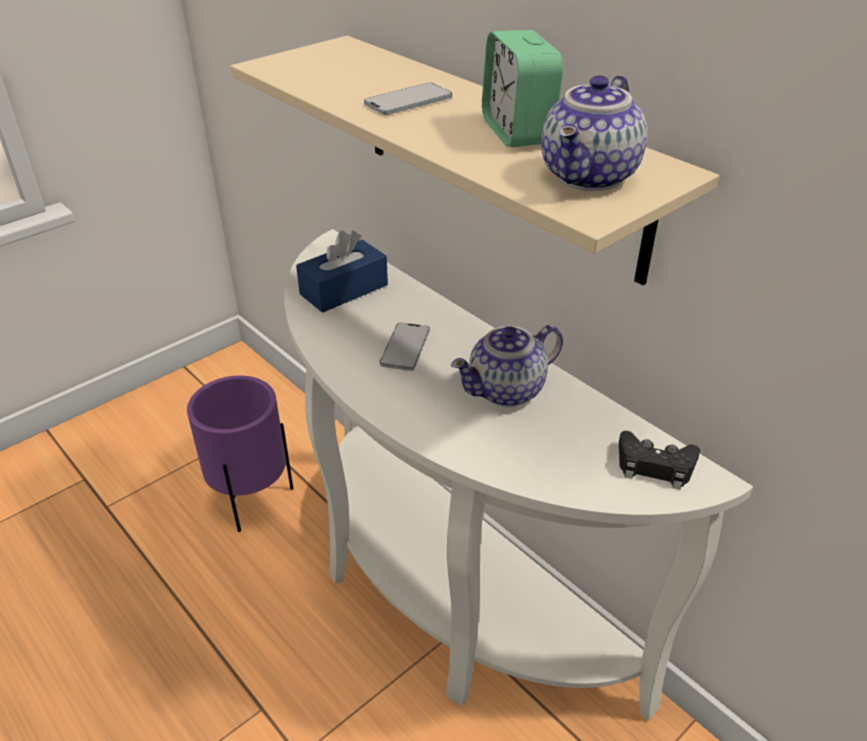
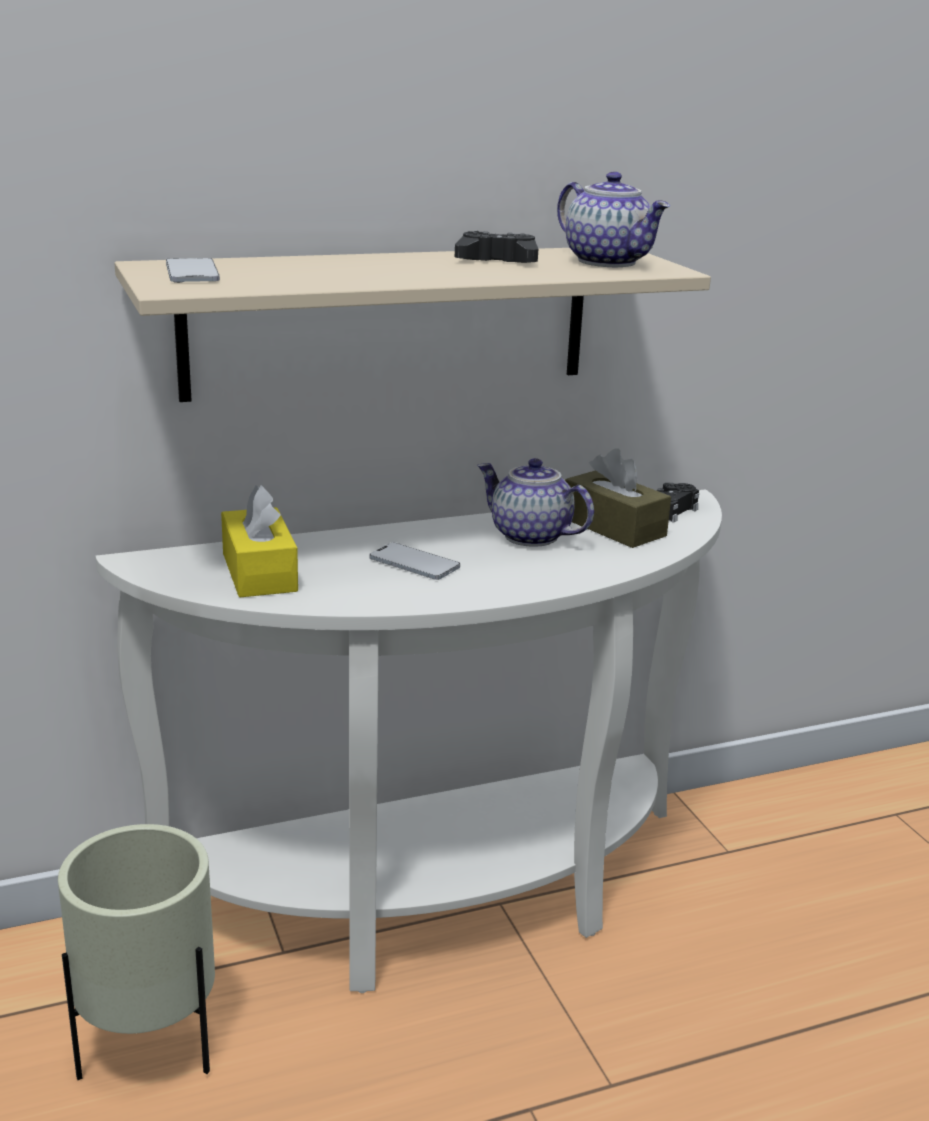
camera: 70 degrees left, 15 degrees down
purple planter [187,376,293,532] -> beige planter [58,824,215,1080]
blue tissue box [296,230,388,313] -> yellow tissue box [221,485,298,597]
phone [364,83,452,115] -> phone moved to [166,258,220,283]
teapot [451,325,563,407] -> teapot turned 135 degrees clockwise [477,458,594,547]
alarm clock [482,30,563,147] -> black game controller [455,231,538,263]
none -> brown tissue box [565,448,671,548]

